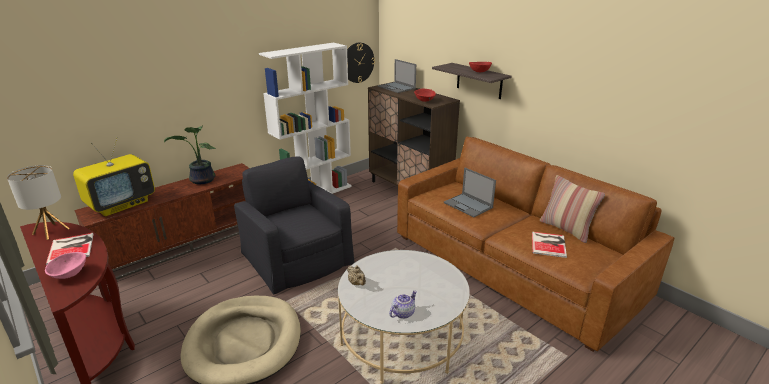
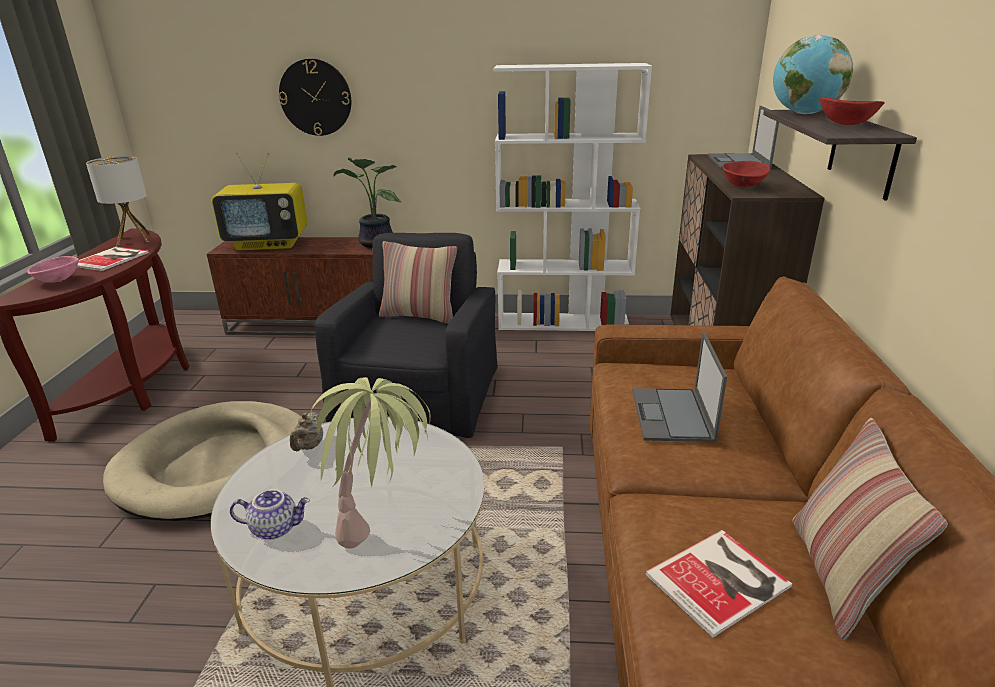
camera: 45 degrees right, 0 degrees up
wall clock [347,43,375,83] -> wall clock moved to [279,59,351,136]
none -> potted plant [310,377,431,549]
none -> pillow [379,241,457,324]
none -> globe [773,35,853,114]

